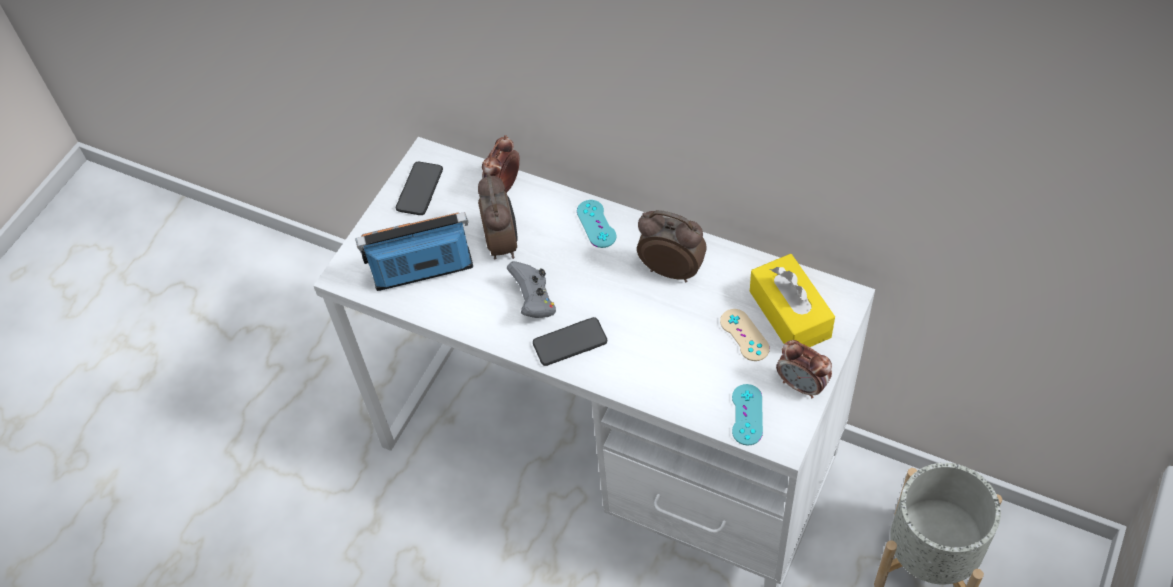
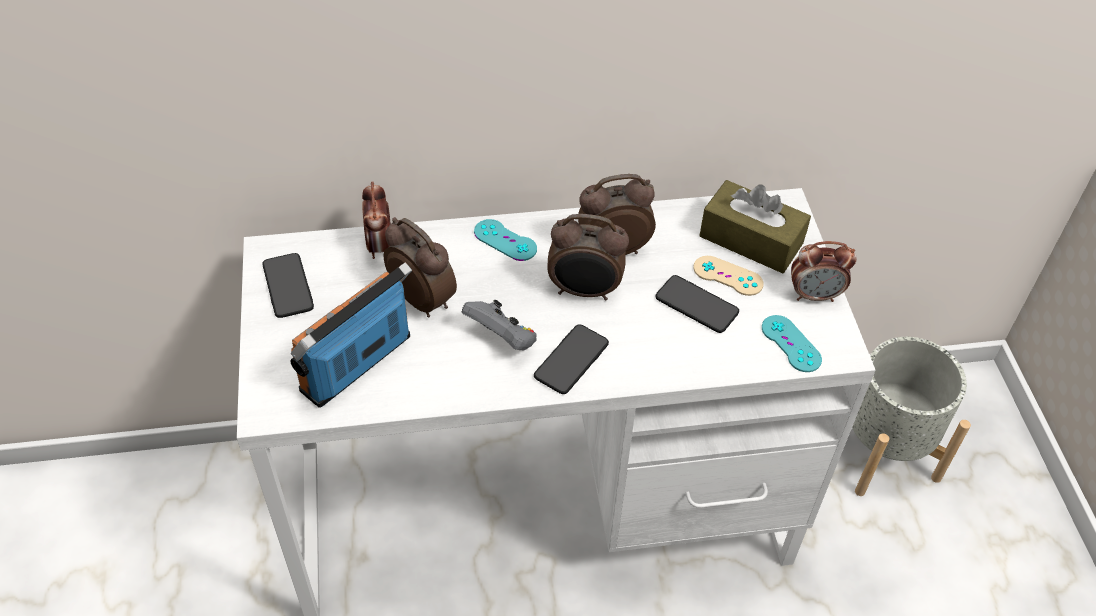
camera: 40 degrees left, 5 degrees down
yellow tissue box [750,254,835,347] -> brown tissue box [699,180,811,273]
none -> alarm clock [547,214,629,301]
none -> phone [655,275,739,333]

